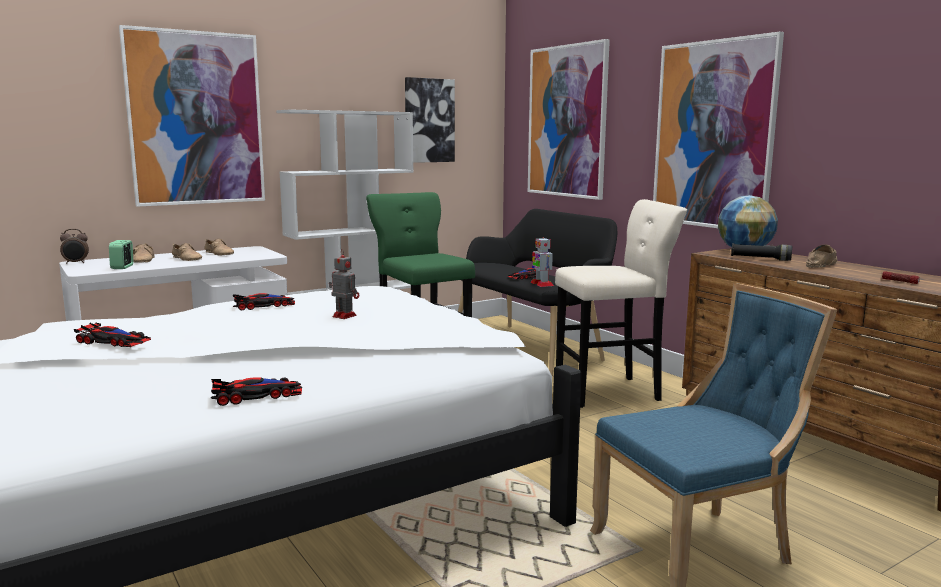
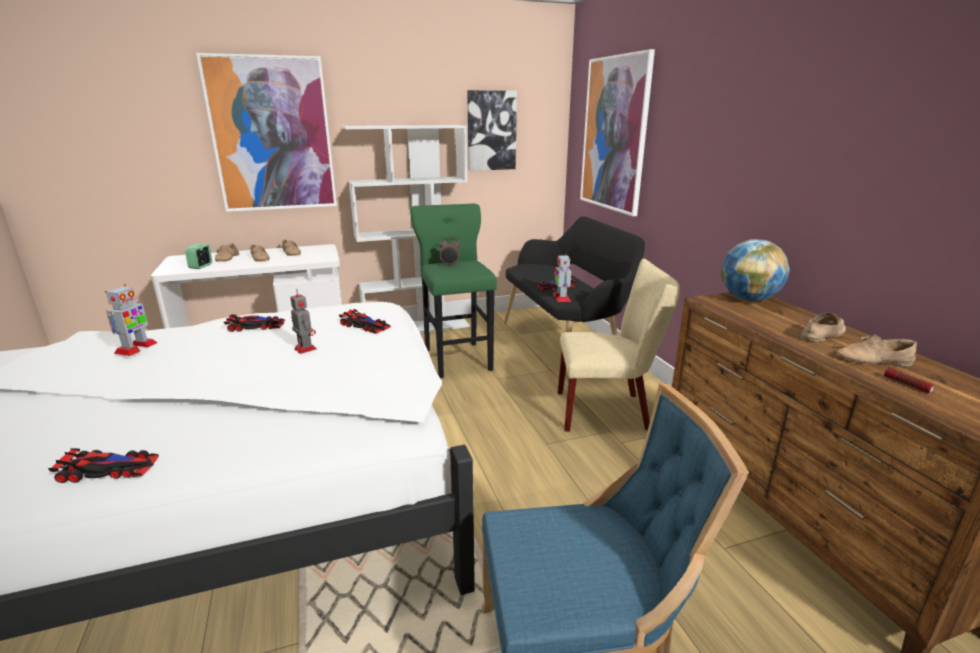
camera: 15 degrees right, 10 degrees up
alarm clock [60,229,89,264] -> alarm clock moved to [439,237,460,266]
toy car [74,322,151,347] -> toy car moved to [339,309,391,333]
beige stool [555,199,687,408] -> beige chair [558,259,680,432]
picture [653,32,784,228] -> none
black flashlight [731,243,792,261] -> none
none -> toy robot [105,284,157,356]
none -> beige shoe [836,334,917,366]

